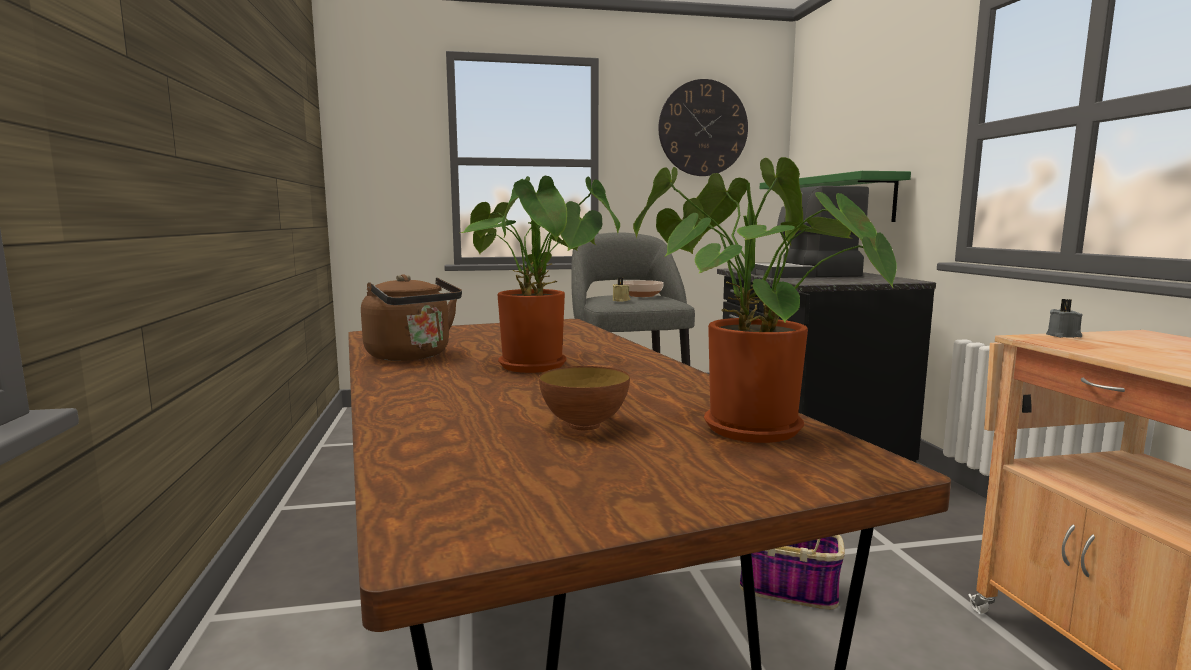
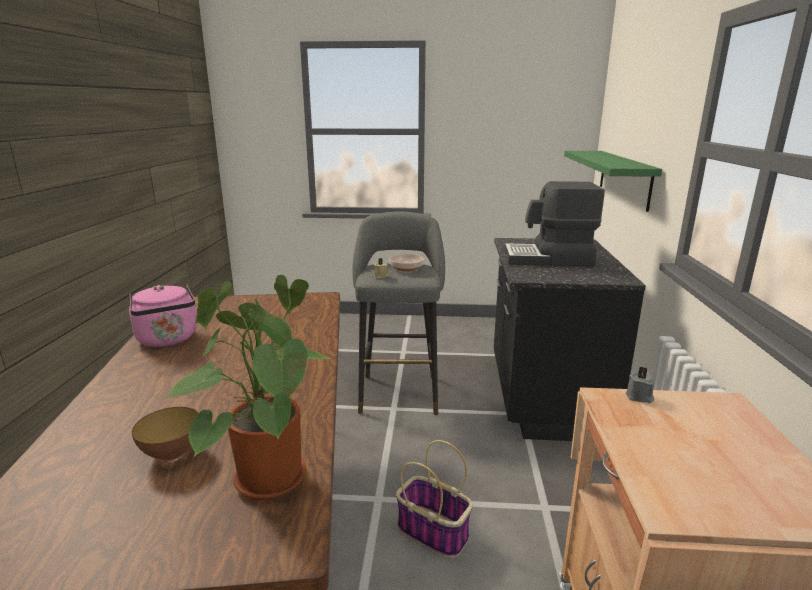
camera: 15 degrees right, 10 degrees up
brown kettle [361,274,462,361] -> pink kettle [129,285,198,347]
potted plant [461,176,620,373] -> none
wall clock [659,79,748,176] -> none

